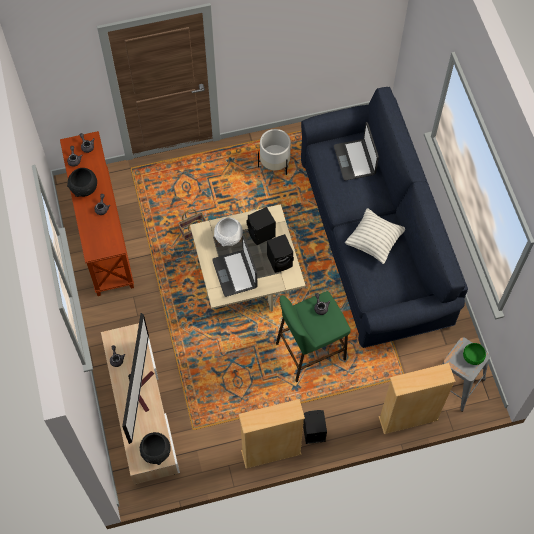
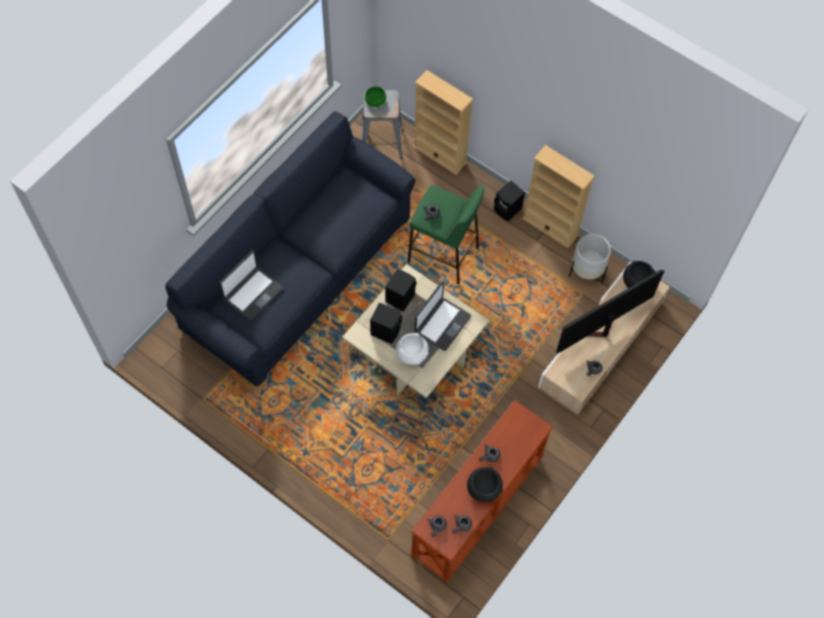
camera: 130 degrees left, 0 degrees up
white planter [258,129,291,175] -> white planter moved to [569,234,611,282]
pillow [345,208,405,264] -> none

